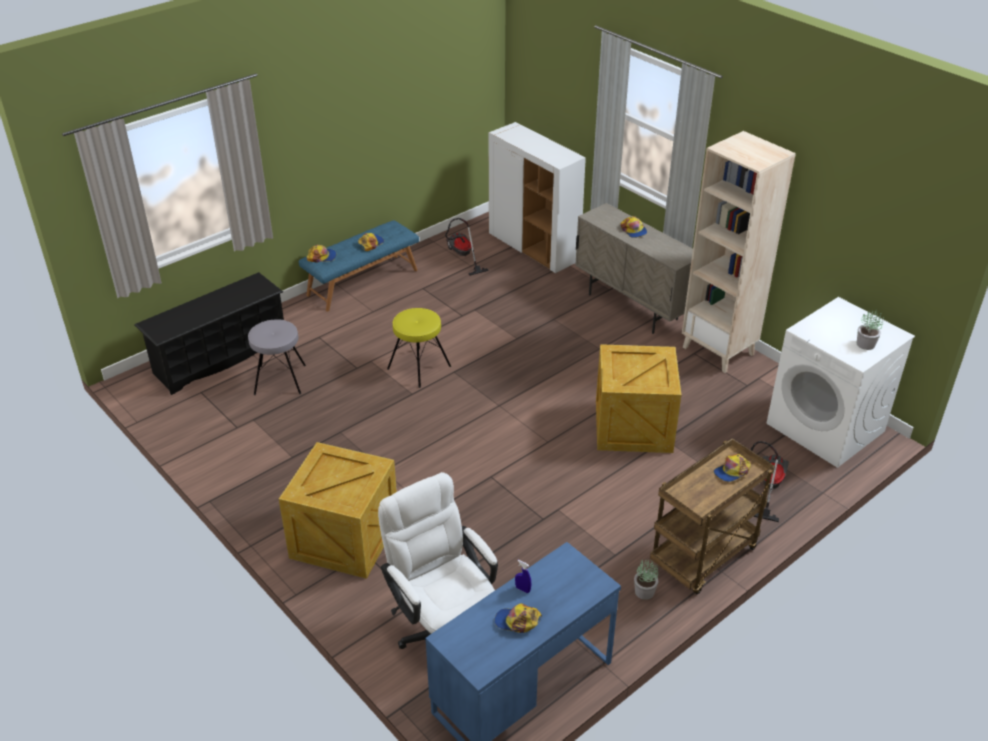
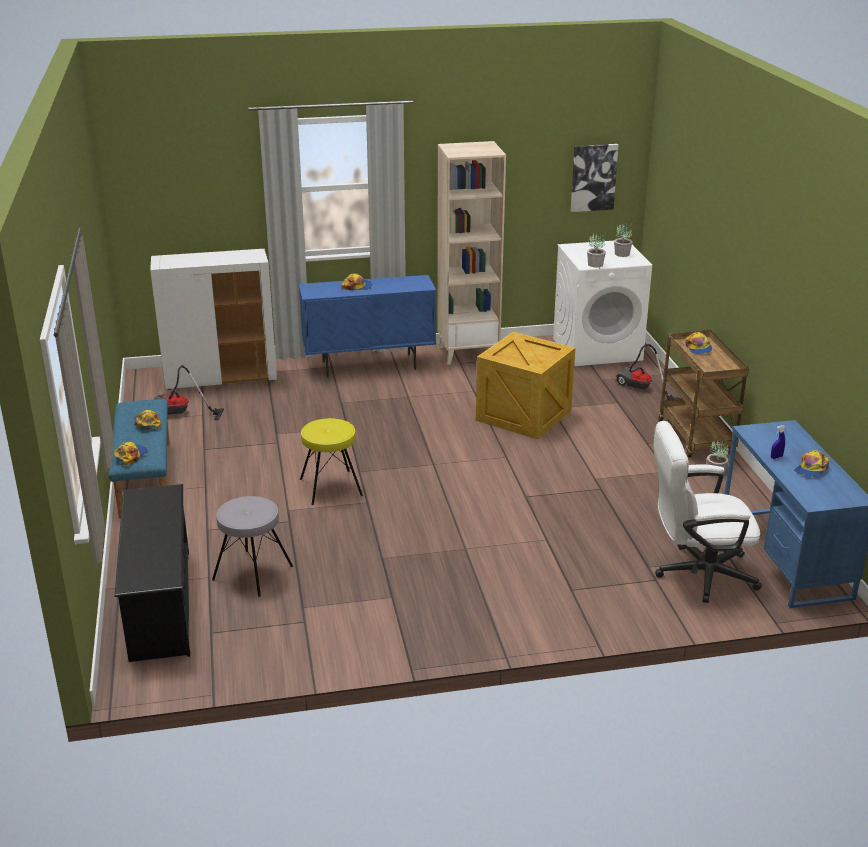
camera: 60 degrees left, 10 degrees down
crate [279,442,397,579] -> none
beige cabinet [575,203,693,334] -> blue cabinet [299,275,436,377]
none -> picture [571,144,618,212]
none -> potted plant [587,233,606,267]

